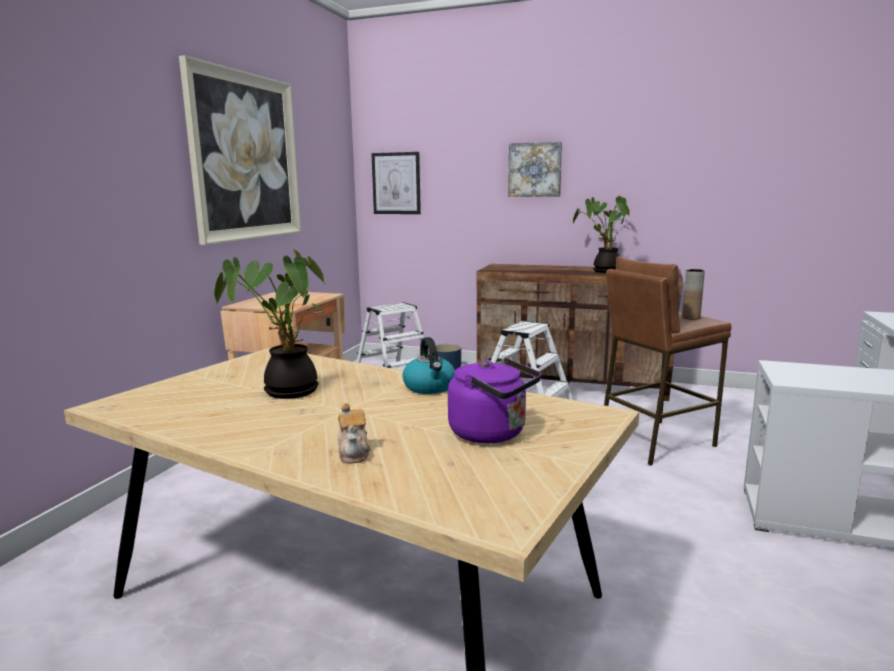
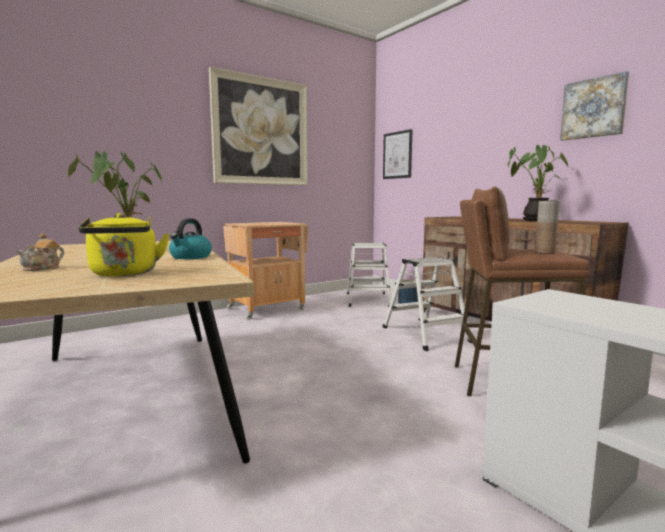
camera: 35 degrees right, 5 degrees down
purple kettle [448,358,541,444] -> yellow kettle [78,213,169,277]
picture [508,142,562,197] -> picture moved to [560,71,629,141]

